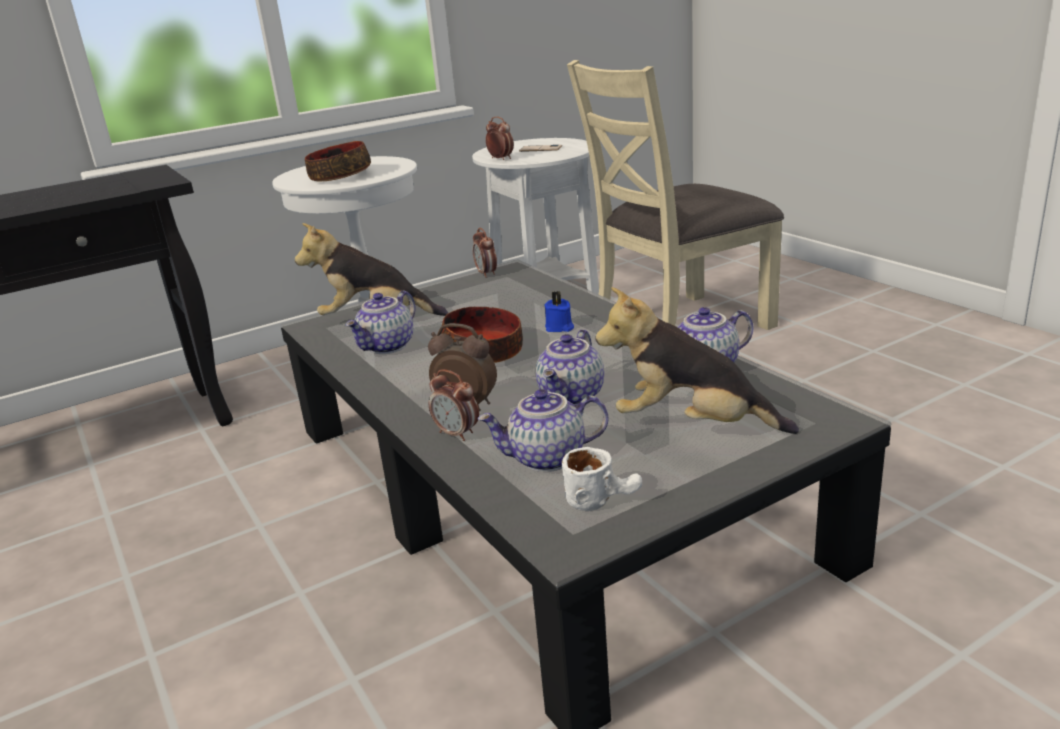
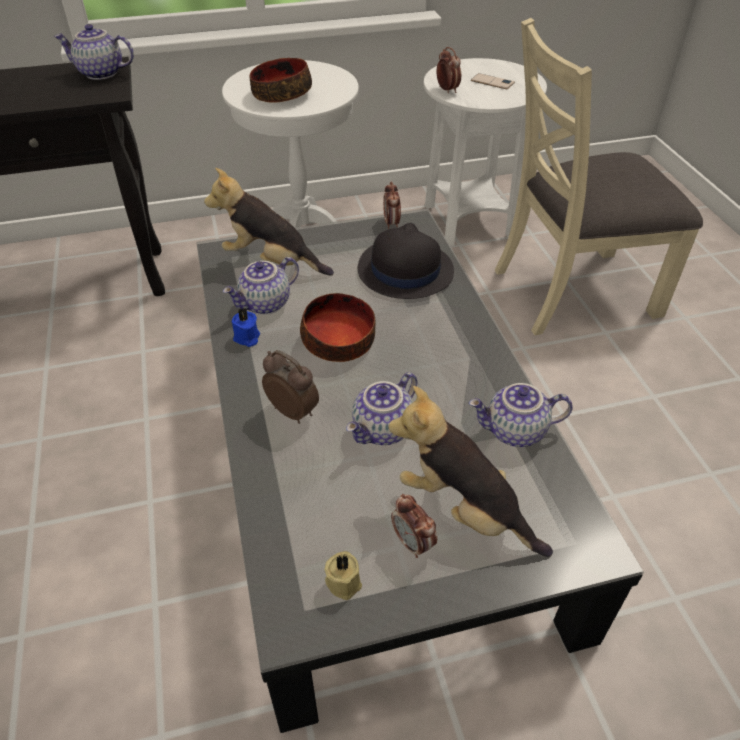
camera: 15 degrees right, 20 degrees up
alarm clock [429,369,479,441] -> alarm clock moved to [391,494,437,558]
teapot [477,389,608,472] -> teapot moved to [54,24,134,80]
blue candle [544,291,574,332] -> blue candle moved to [232,308,260,347]
white mug [562,447,642,511] -> beige candle [325,551,362,600]
none -> black hat [358,223,454,299]

